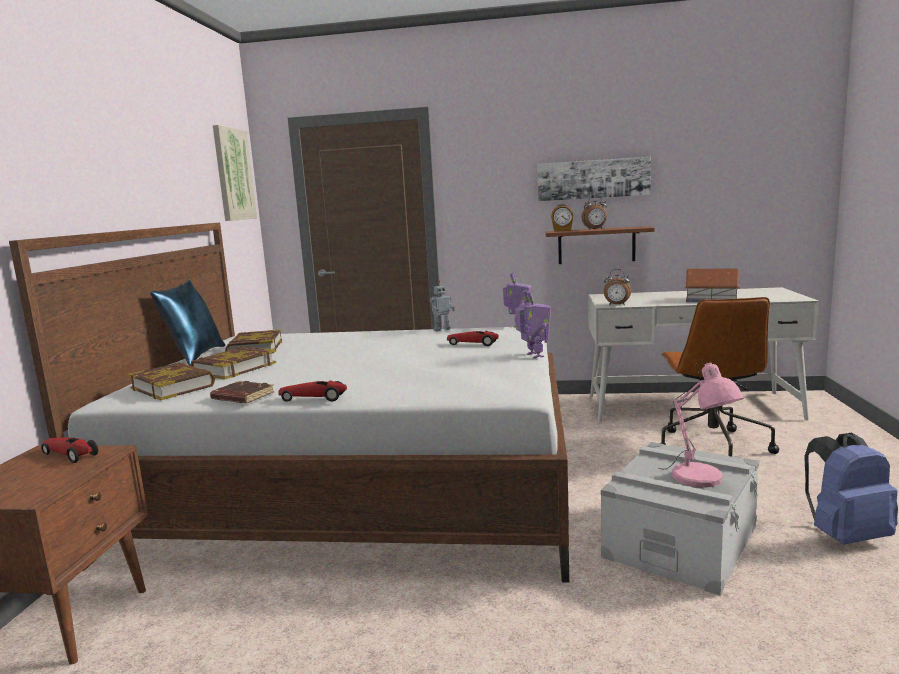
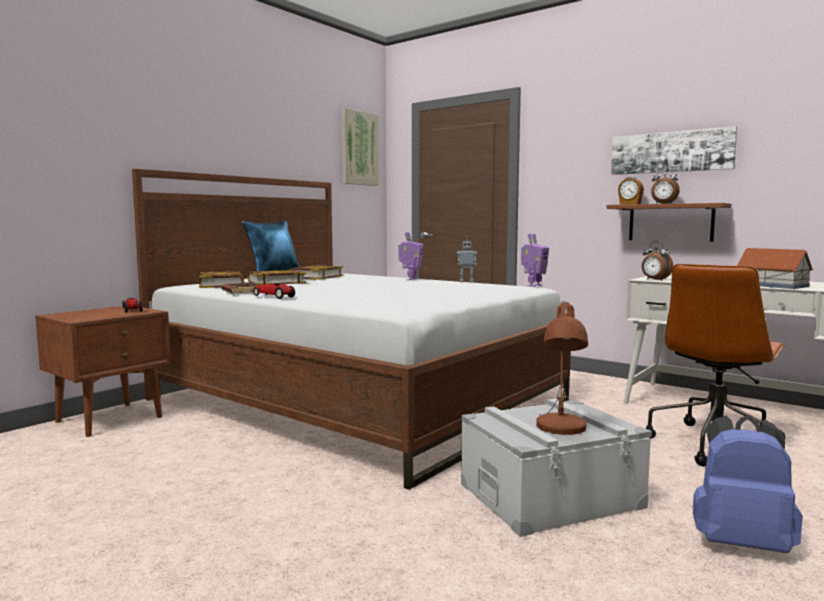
camera: 30 degrees right, 5 degrees down
toy car [447,331,499,346] -> none
toy robot [515,290,551,358] -> toy robot moved to [398,232,423,281]
pink table lamp [659,361,744,488] -> brown table lamp [536,301,588,435]

